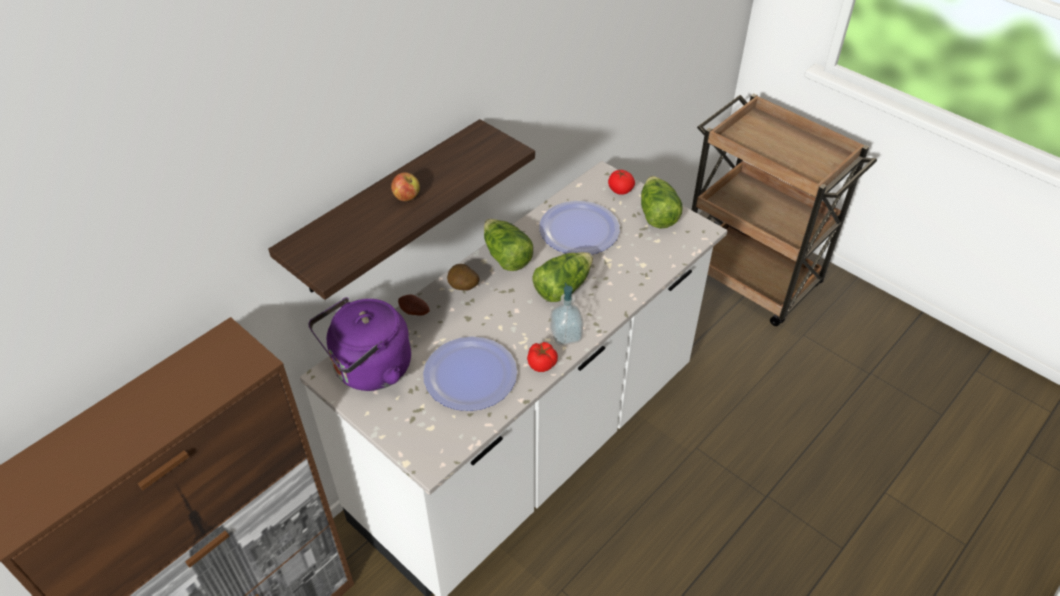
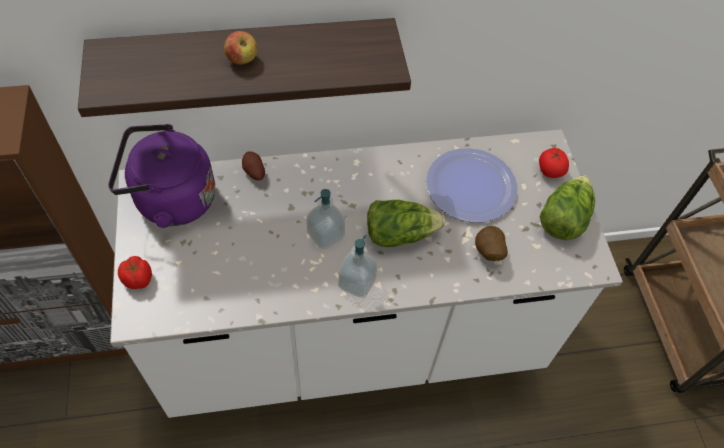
camera: 35 degrees right, 10 degrees up
plate [423,336,517,411] -> none
potato [447,264,480,291] -> potato moved to [475,226,508,261]
lettuce [484,219,533,271] -> none
tomato [527,342,558,372] -> tomato moved to [118,256,152,289]
none -> soap dispenser [306,189,345,249]

